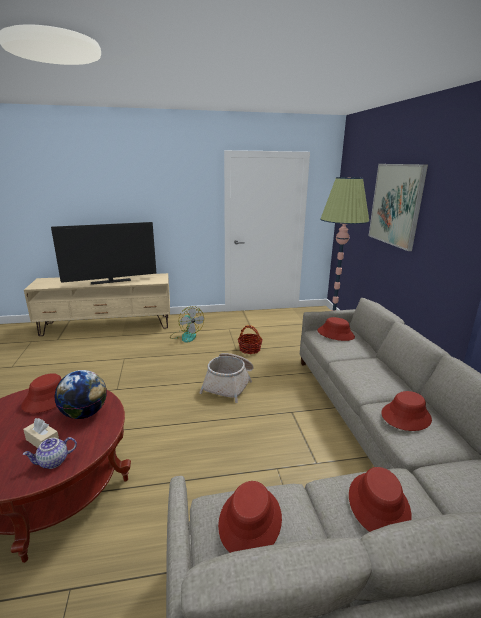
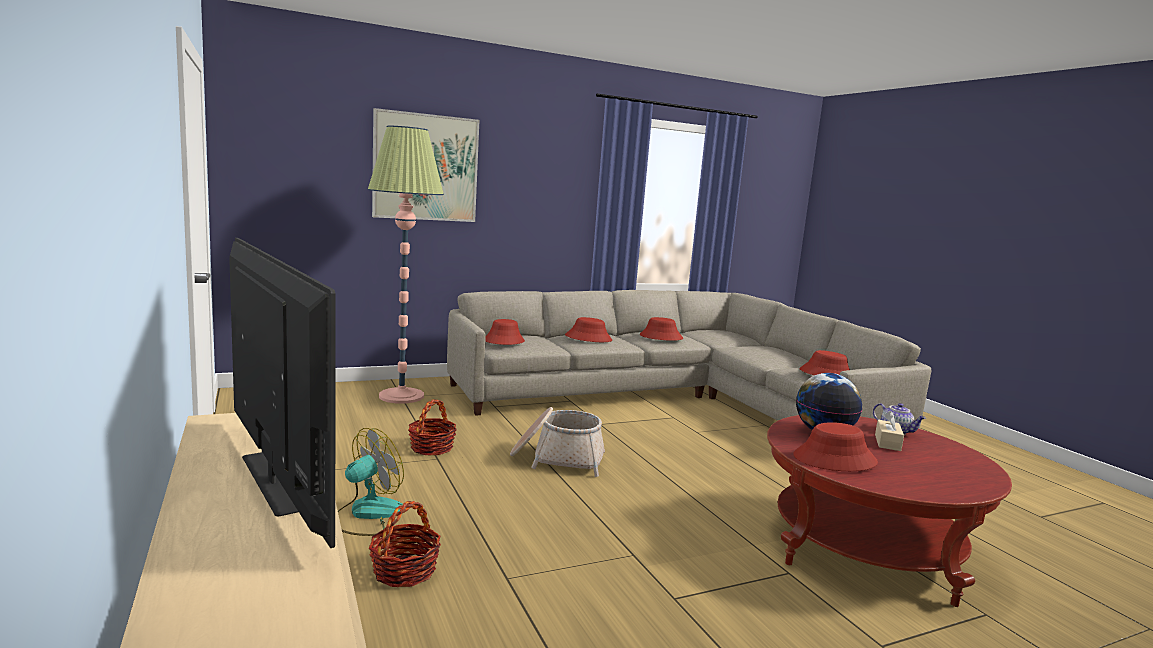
camera: 105 degrees left, 10 degrees down
red hat [349,467,412,532] -> red hat moved to [565,317,612,342]
none -> basket [369,501,441,587]

